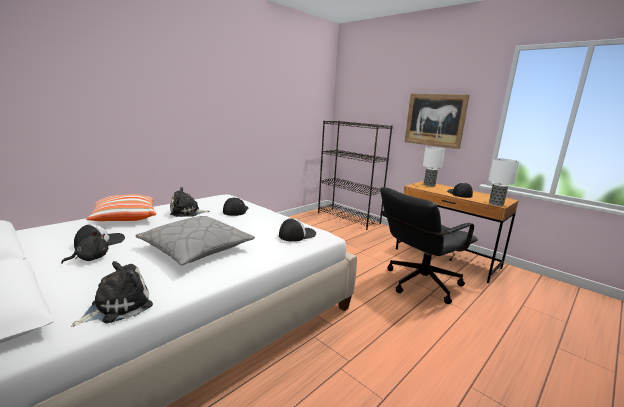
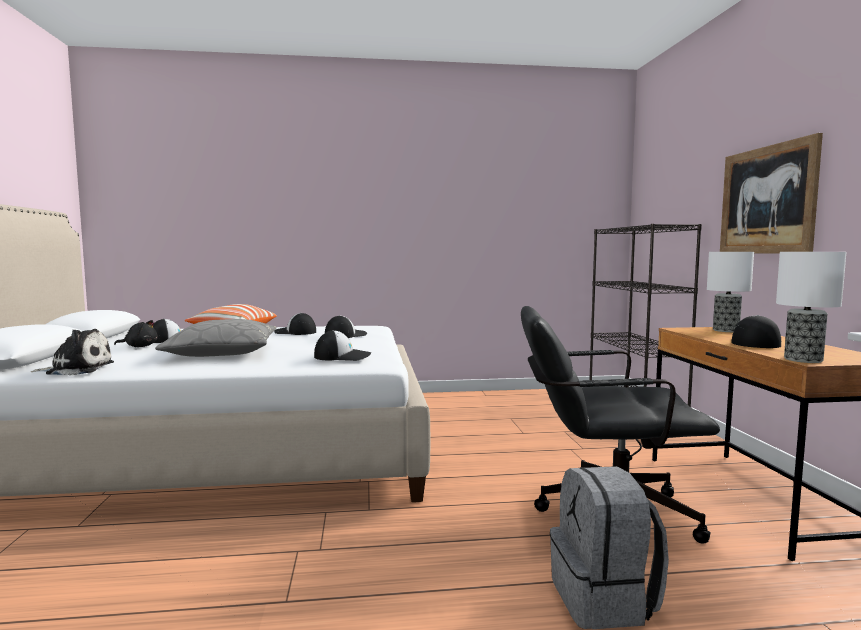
camera: 40 degrees right, 10 degrees down
plush toy [170,187,210,217] -> cap [274,313,316,335]
none -> grey backpack [550,466,669,629]

